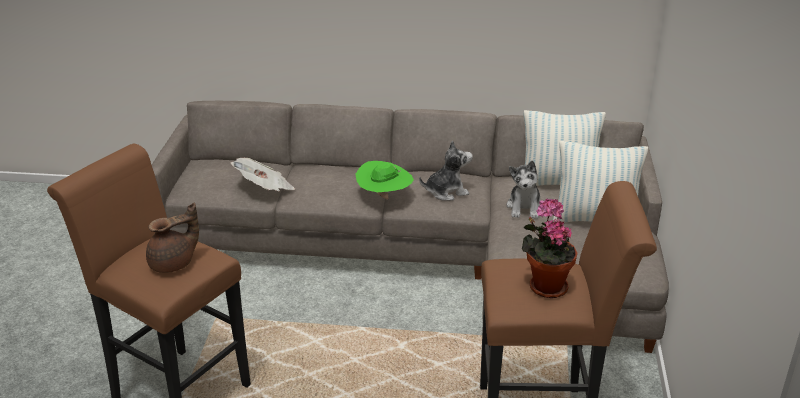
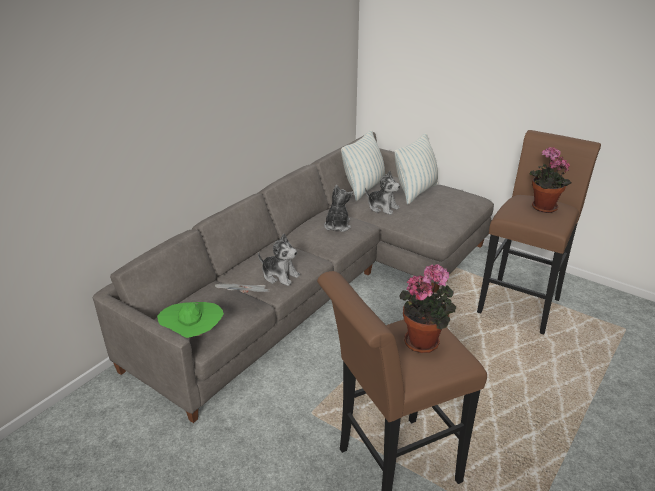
camera: 60 degrees left, 0 degrees up
brown teapot [146,203,199,273] -> potted plant [399,264,456,353]
green hat [355,161,414,200] -> green hat moved to [157,302,224,338]
none -> plush toy [258,234,300,286]

